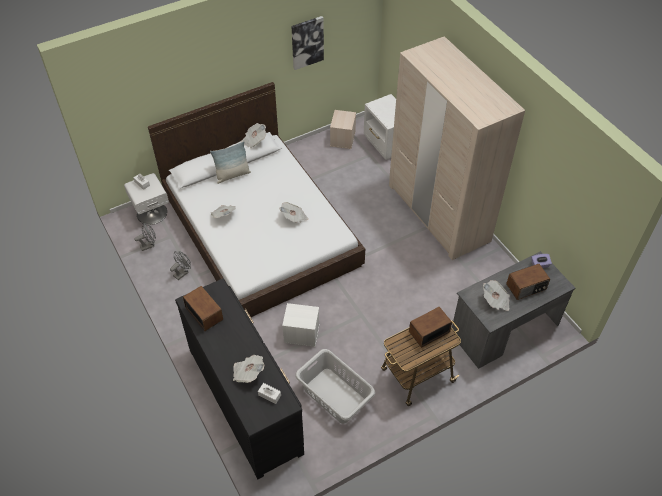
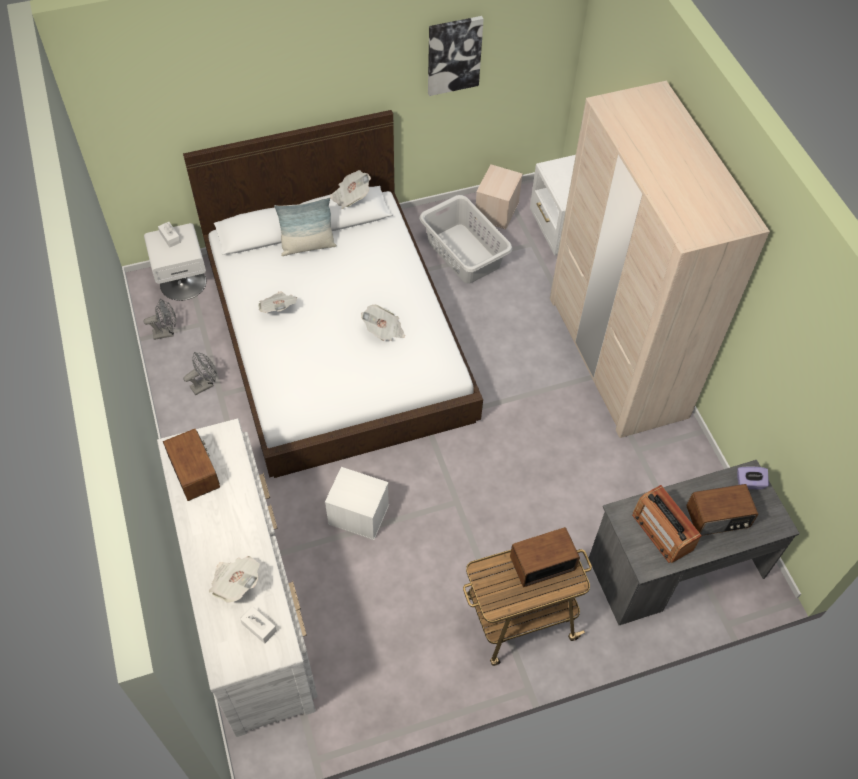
camera: 10 degrees right, 5 degrees up
black dresser [175,278,304,479] -> white dresser [157,418,317,737]
grey laundry basket [295,349,375,424] -> grey laundry basket moved to [419,195,512,283]
newspaper [483,280,510,311] -> radio [632,485,702,563]

